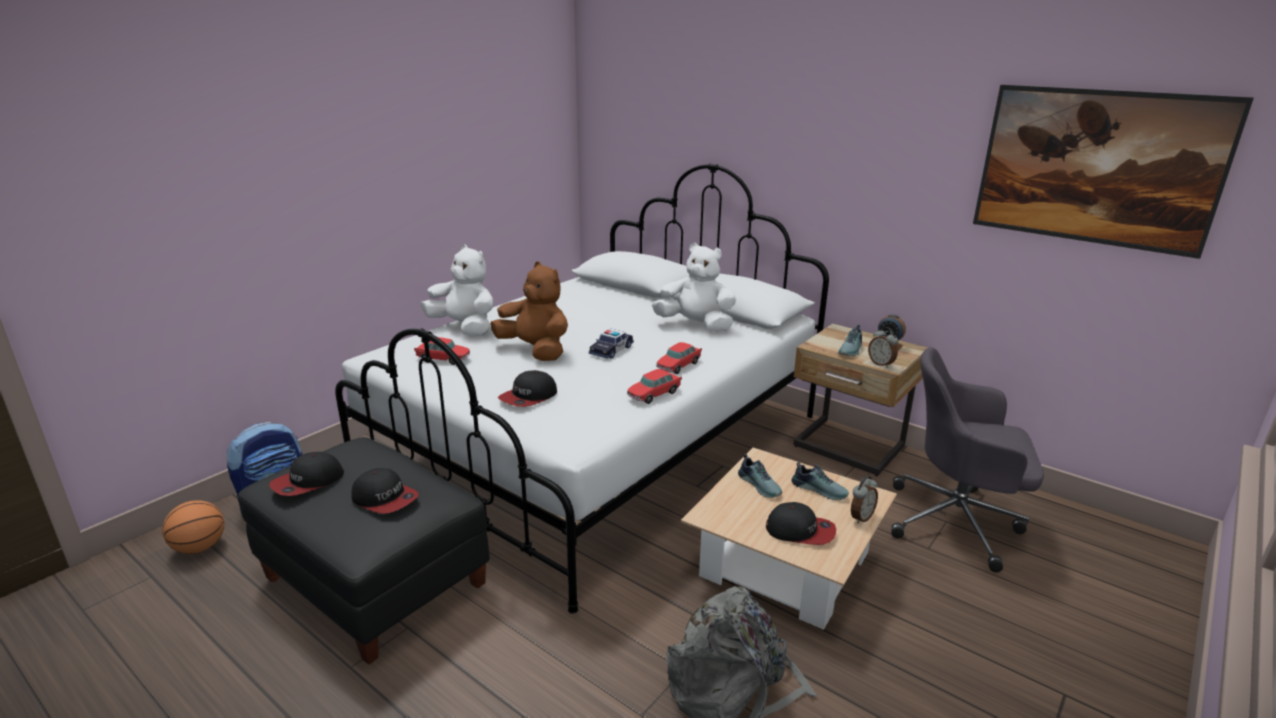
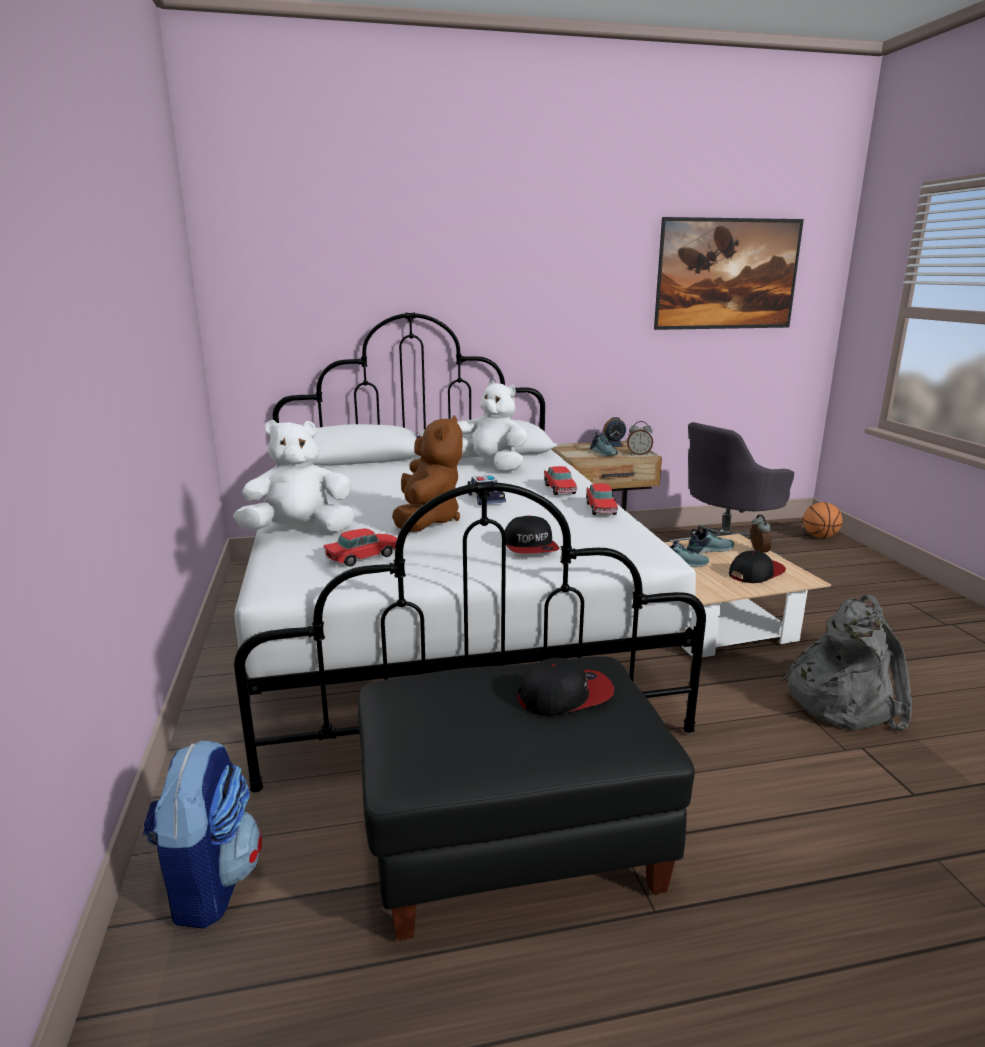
camera: 50 degrees left, 5 degrees down
basketball [162,500,224,554] -> basketball moved to [803,502,843,538]
cap [269,452,344,496] -> none
brown plush toy [490,261,568,361] -> brown plush toy turned 105 degrees clockwise [392,415,463,532]
white plush toy [652,243,736,332] -> white plush toy turned 60 degrees clockwise [458,381,527,471]

